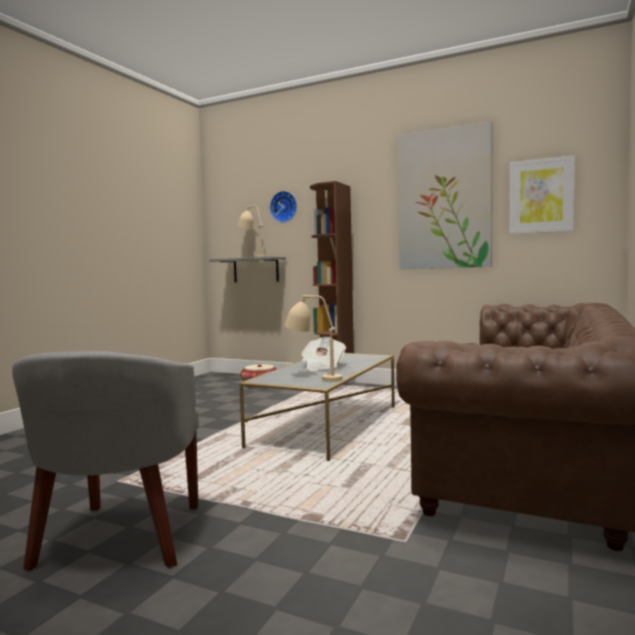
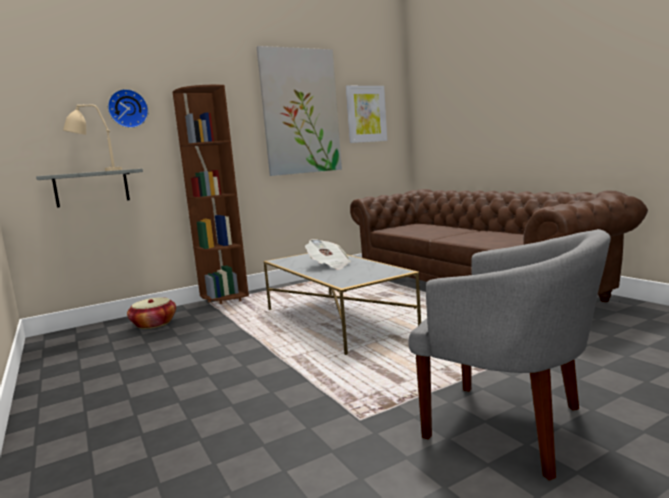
camera: 55 degrees left, 5 degrees up
beige table lamp [284,295,342,382] -> none

